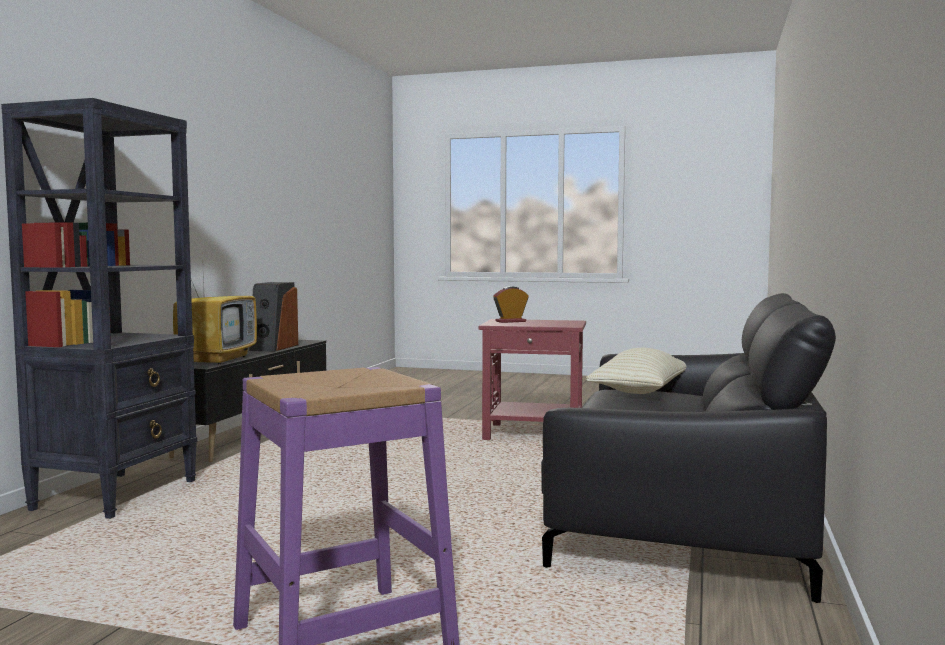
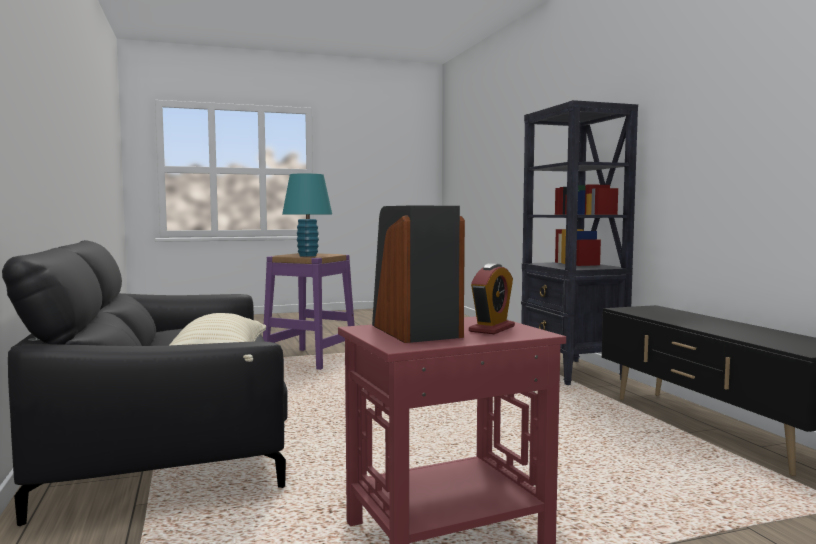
camera: 145 degrees right, 0 degrees up
television [173,273,257,365] -> none
speaker [249,282,298,352] -> speaker moved to [372,206,465,343]
none -> turquoise table lamp [282,173,332,257]

